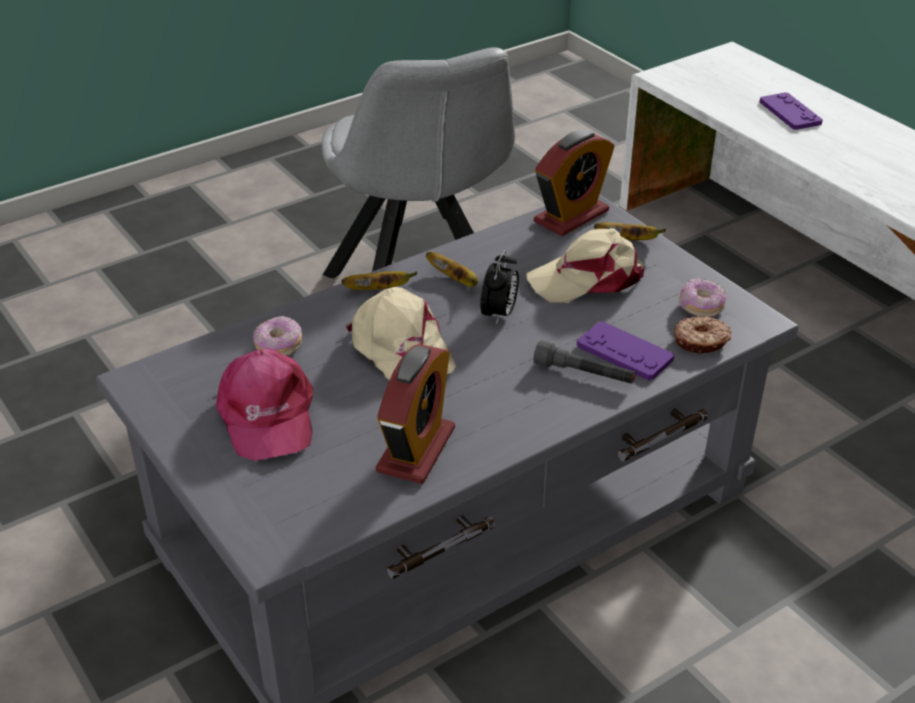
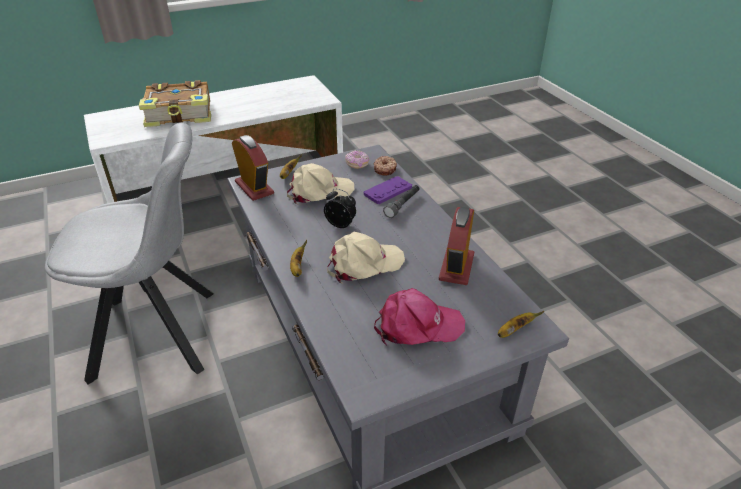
camera: 80 degrees left, 0 degrees up
donut [253,316,302,356] -> none
alarm clock [376,344,455,484] -> alarm clock turned 105 degrees counterclockwise [439,207,474,285]
banana [426,252,478,287] -> banana moved to [498,311,544,338]
beige cap [526,228,644,303] -> beige cap turned 105 degrees counterclockwise [287,163,355,205]
purple game controller [760,92,823,130] -> book [139,80,211,127]

